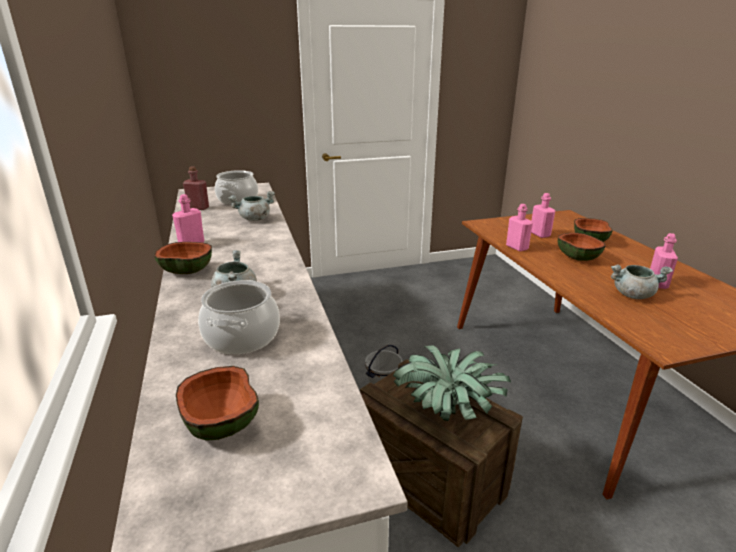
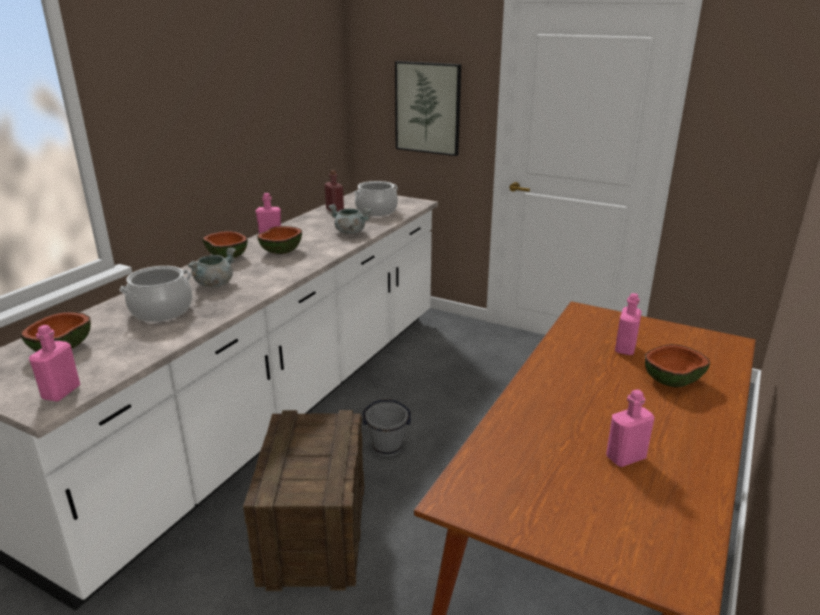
camera: 45 degrees right, 0 degrees up
potted plant [393,345,511,421] -> none
pink bottle [506,204,533,252] -> pink bottle moved to [29,325,80,402]
bowl [558,233,605,261] -> bowl moved to [257,226,302,254]
grey cooking pot [611,265,673,299] -> none
none -> picture [395,61,461,156]

